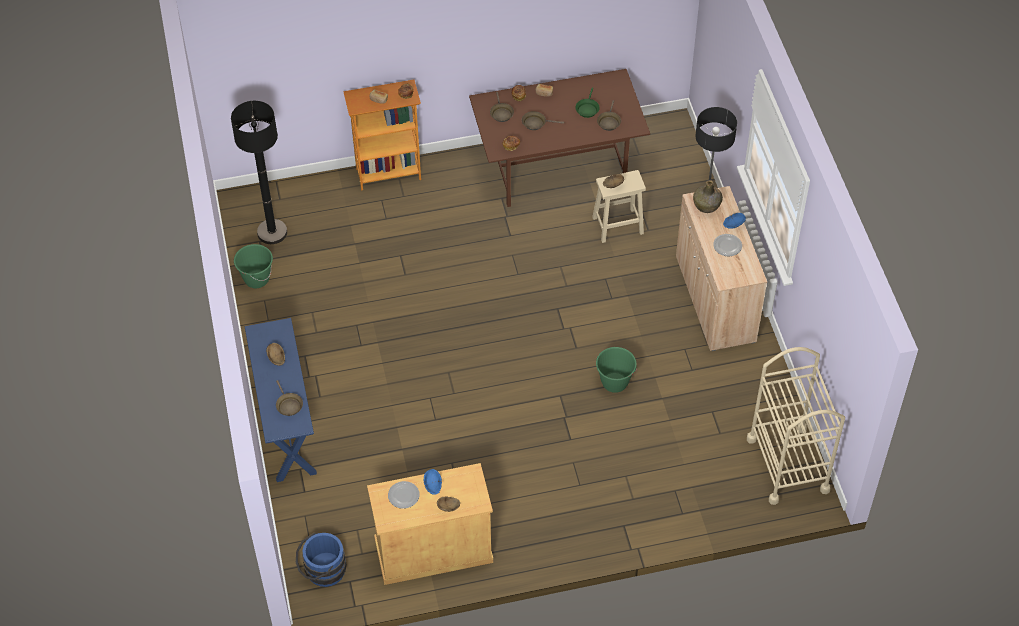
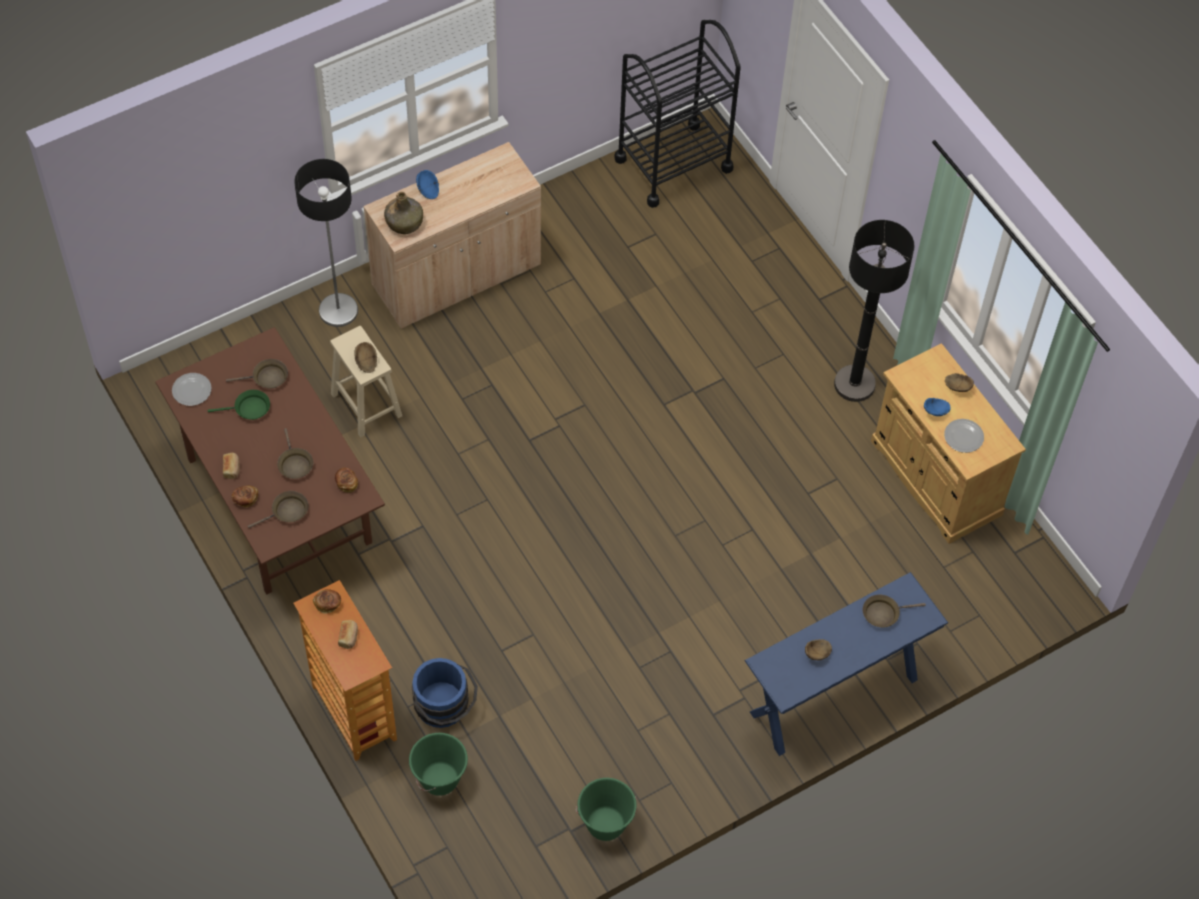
camera: 110 degrees left, 5 degrees up
black floor lamp [231,101,287,244] -> black floor lamp moved to [834,220,914,402]
brown frying pan [276,380,303,416] -> brown frying pan turned 150 degrees counterclockwise [863,595,926,628]
blue bucket [296,533,347,587] -> blue bucket moved to [412,658,478,728]
green bucket [596,347,637,393] -> green bucket moved to [409,733,468,796]
plate [713,234,742,256] -> plate moved to [172,373,212,406]
beige cart [747,347,845,505] -> black cart [614,20,741,208]

